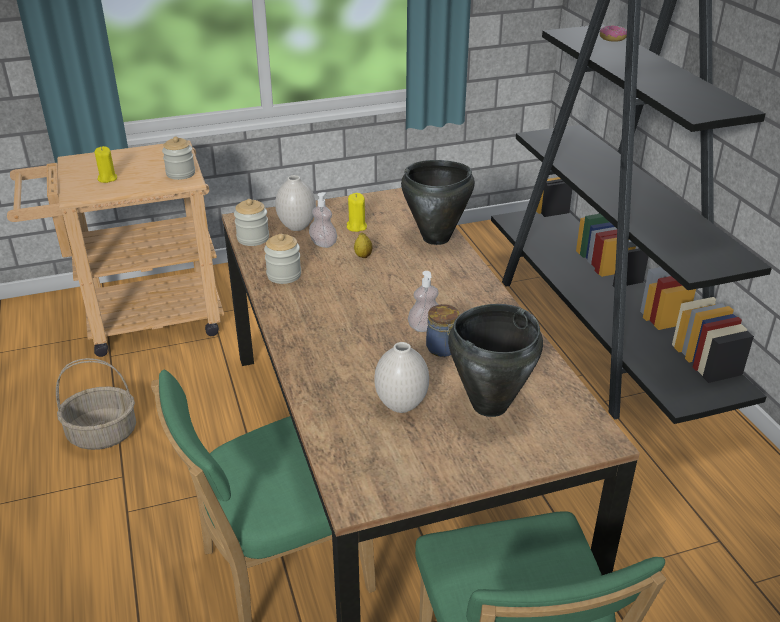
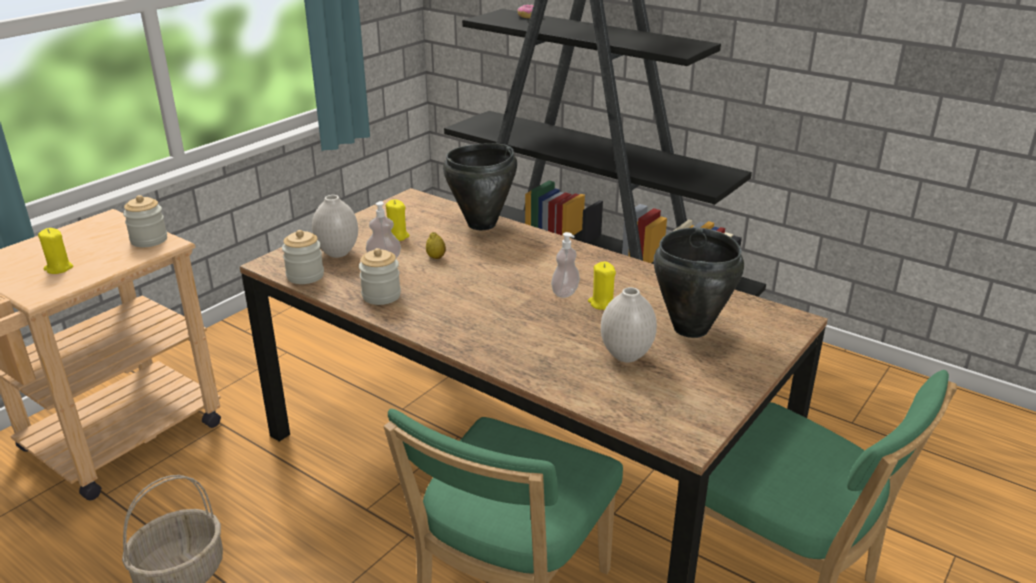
camera: 35 degrees left, 5 degrees down
jar [426,304,459,357] -> yellow candle [588,262,616,310]

